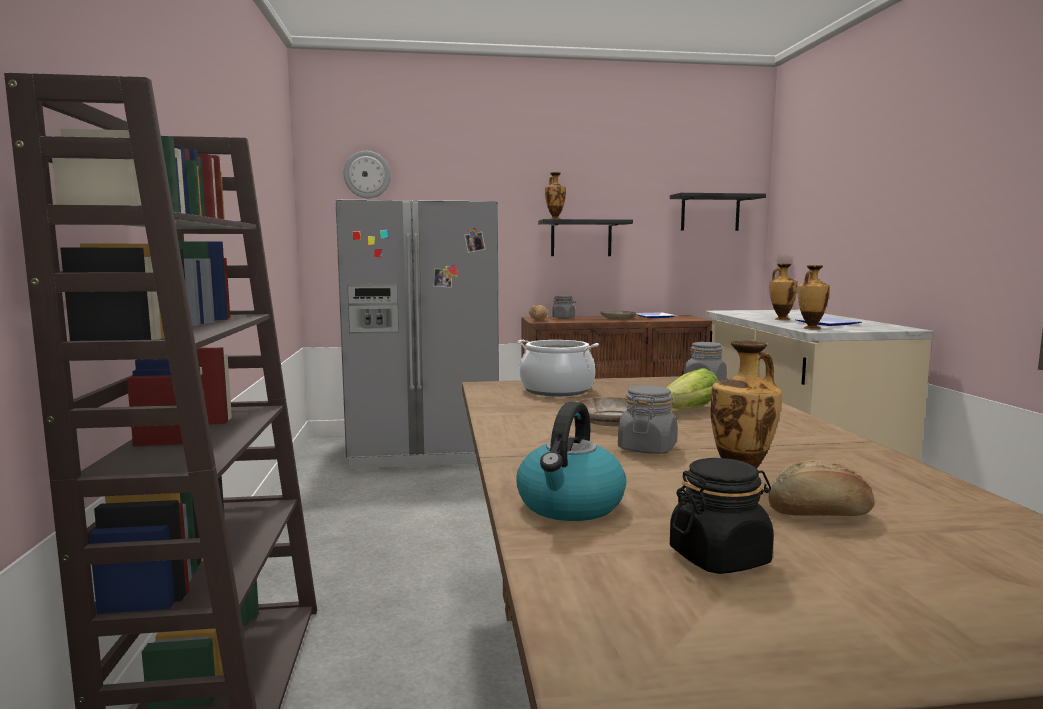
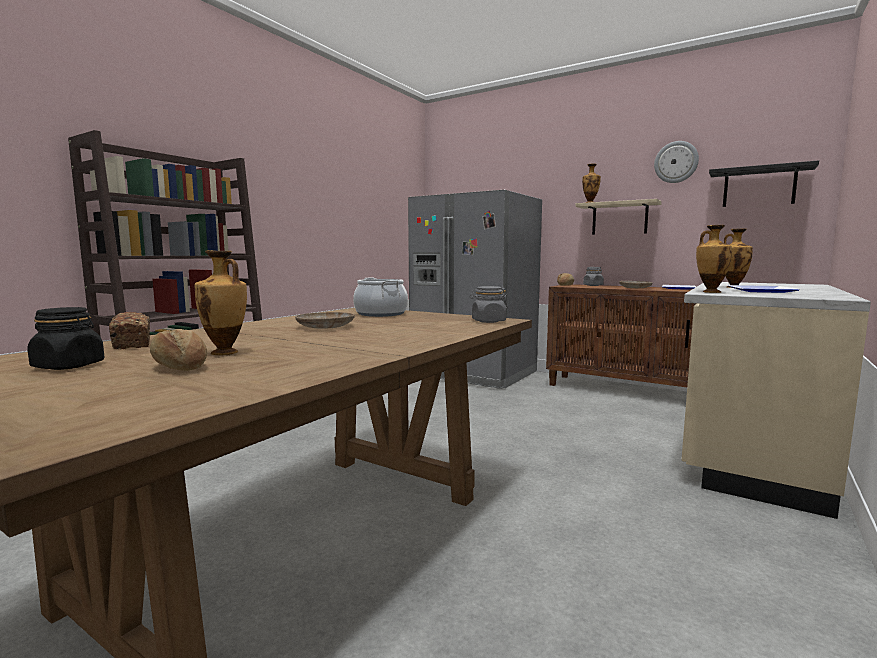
camera: 40 degrees right, 0 degrees up
wall clock [344,151,391,198] -> wall clock moved to [654,141,699,183]
kettle [516,402,626,521] -> bread [109,312,150,349]
black shelf [538,219,633,256] -> beige shelf [575,199,662,235]
grey jar [618,385,677,454] -> none
lettuce [667,368,719,409] -> none

